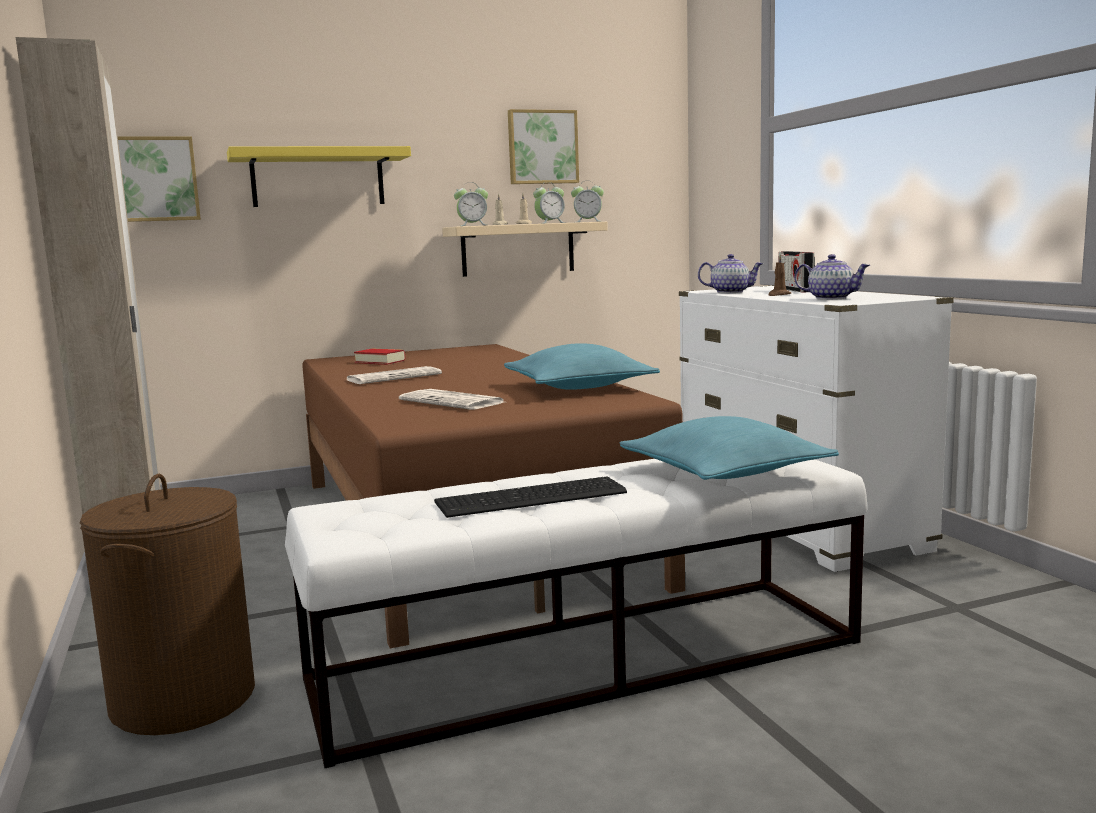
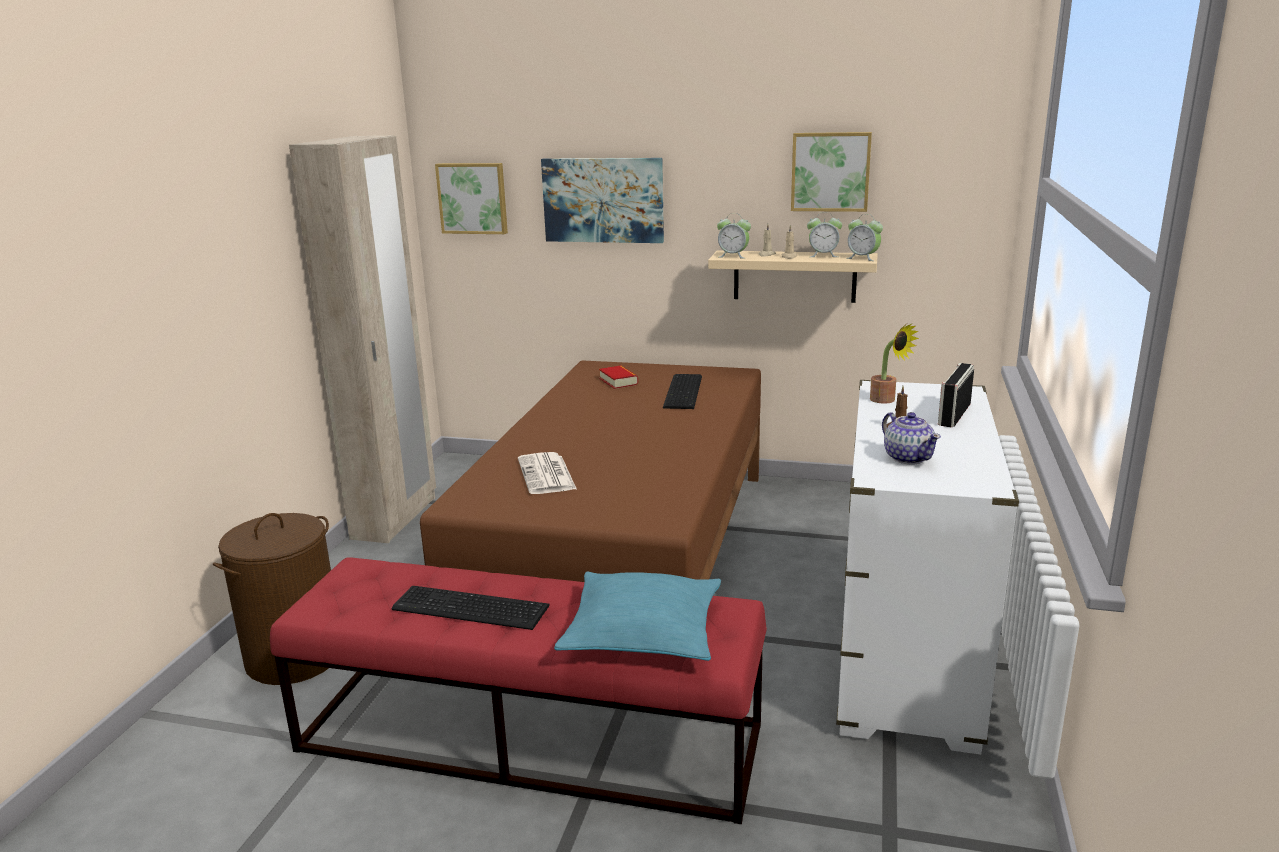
camera: 35 degrees right, 10 degrees up
yellow shelf [227,146,411,207] -> picture [541,158,664,243]
white bench [285,459,867,768] -> red bench [270,557,767,824]
newspaper [347,366,442,384] -> none
turquoise pillow [504,343,660,390] -> none
teapot [698,254,763,293] -> potted plant [870,323,919,404]
none -> keyboard [663,374,702,409]

